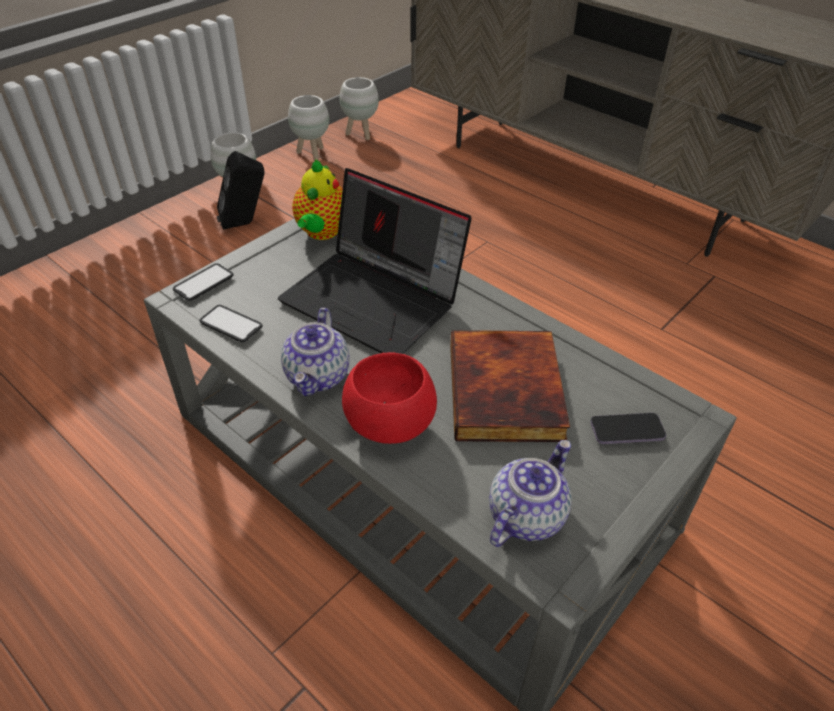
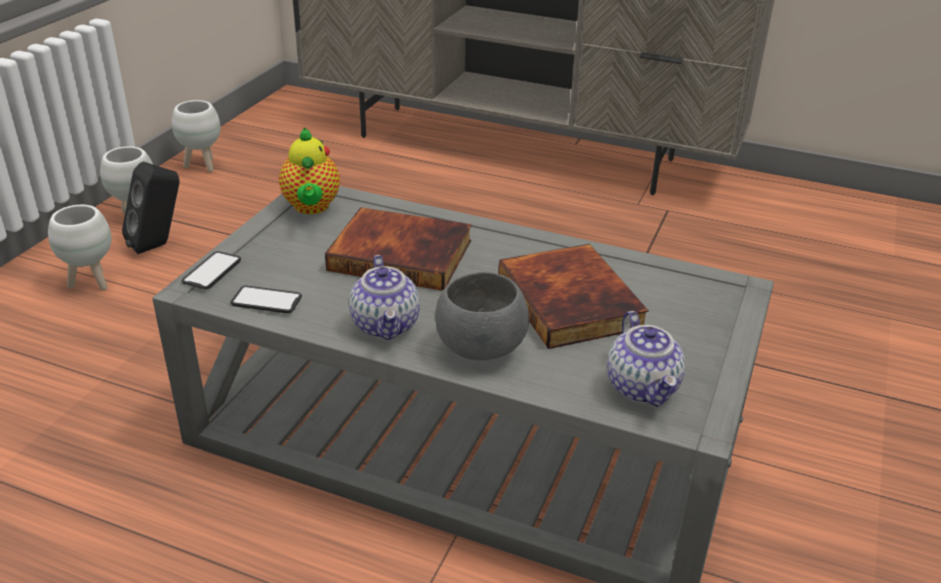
camera: 20 degrees left, 10 degrees down
laptop [278,168,472,354] -> book [325,207,471,291]
white planter [340,77,379,140] -> white planter moved to [48,205,112,290]
red bowl [342,352,437,444] -> grey bowl [435,272,529,360]
teapot [489,440,572,547] -> teapot turned 150 degrees clockwise [607,311,685,407]
phone [590,413,666,444] -> none

